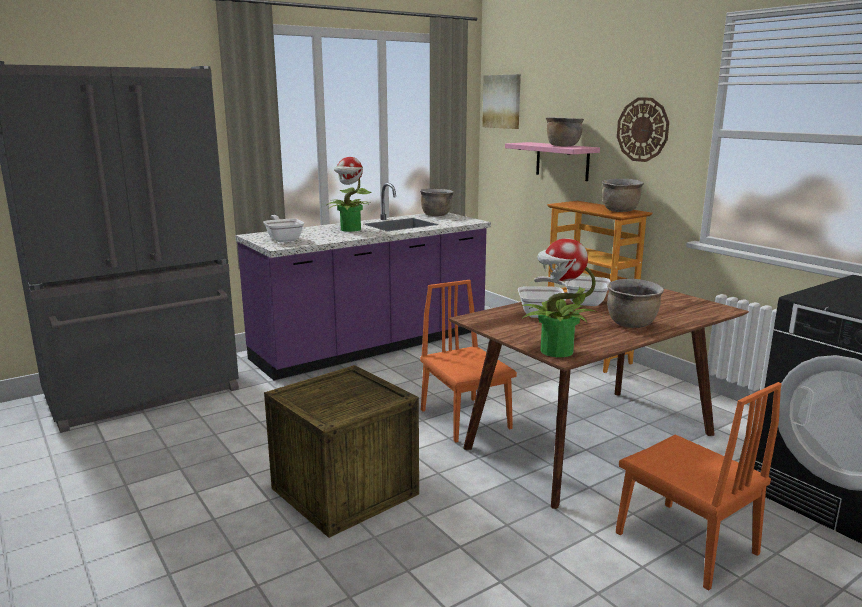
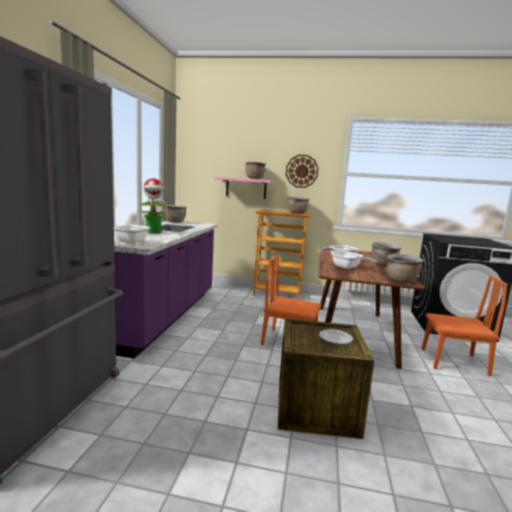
camera: 45 degrees left, 5 degrees down
picture [482,74,521,129] -> none
potted plant [522,238,596,357] -> brown cooking pot [387,254,424,283]
none -> plate [319,329,353,344]

